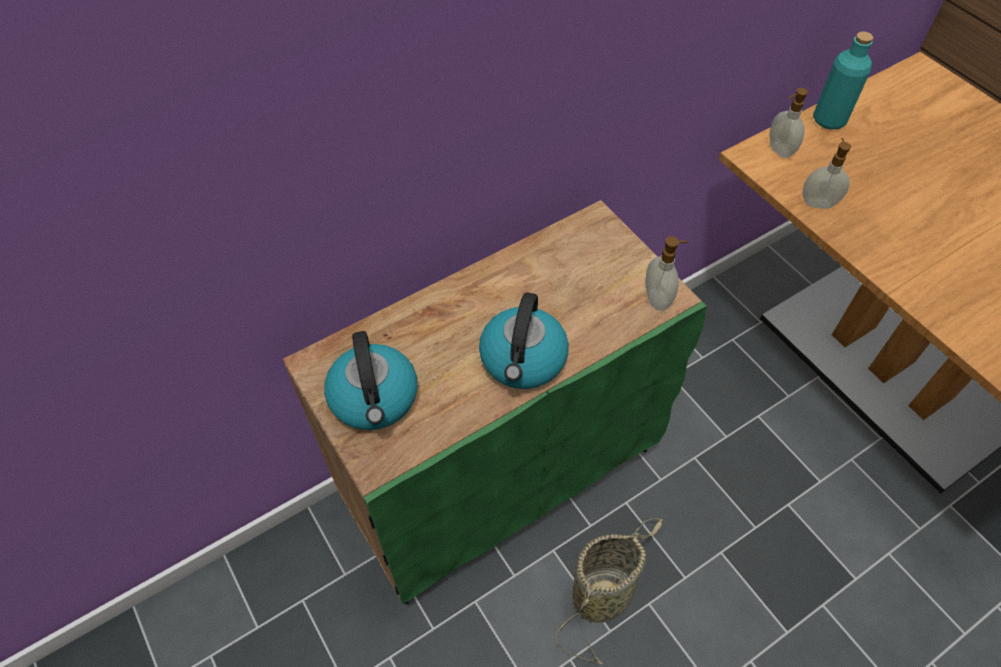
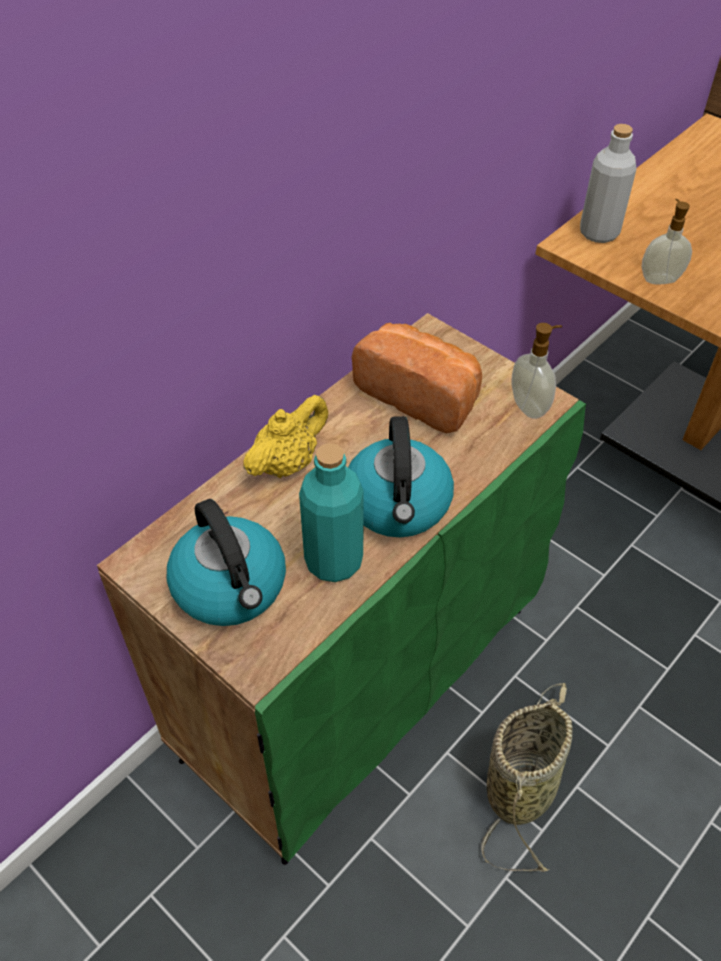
camera: 15 degrees left, 5 degrees down
soap dispenser [770,88,808,158] -> grey bottle [580,124,637,243]
turquoise bottle [813,31,873,130] -> turquoise bottle moved to [299,443,364,582]
none -> yellow teapot [243,395,328,478]
none -> bread [352,323,482,433]

